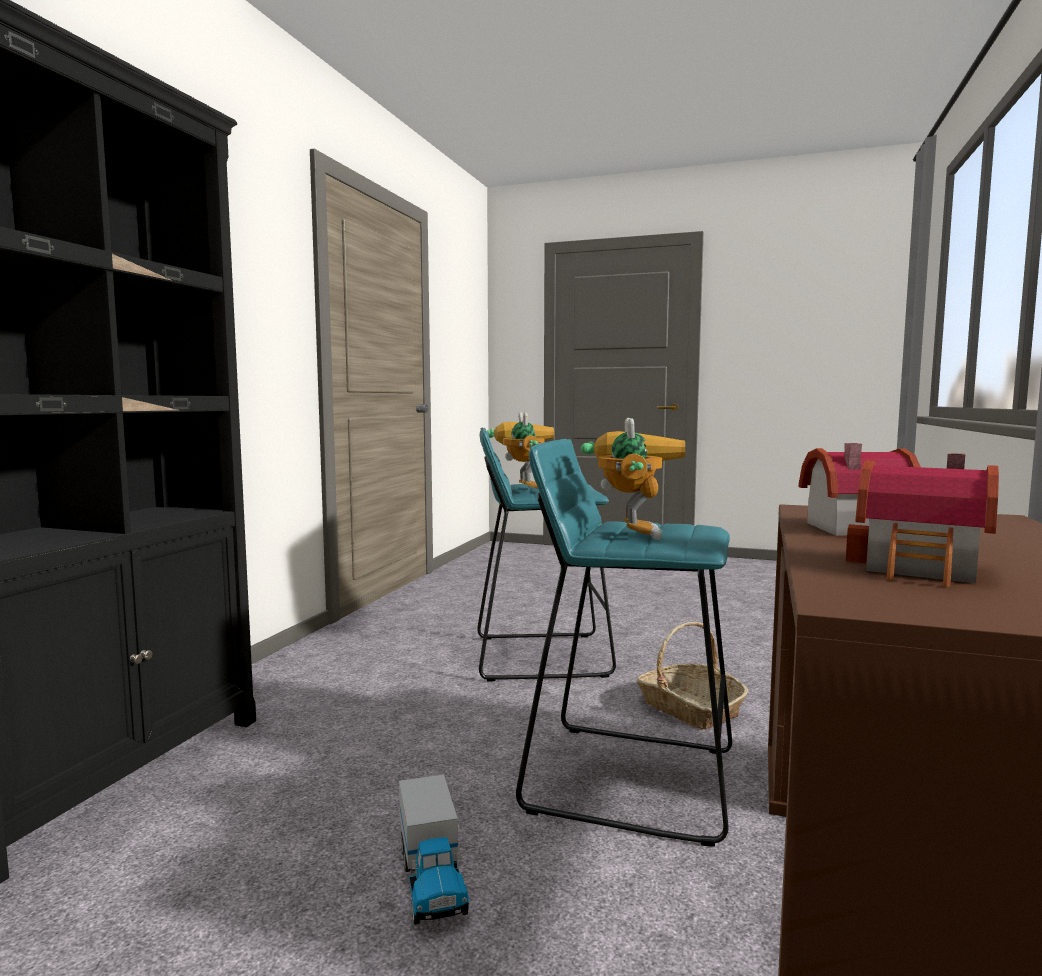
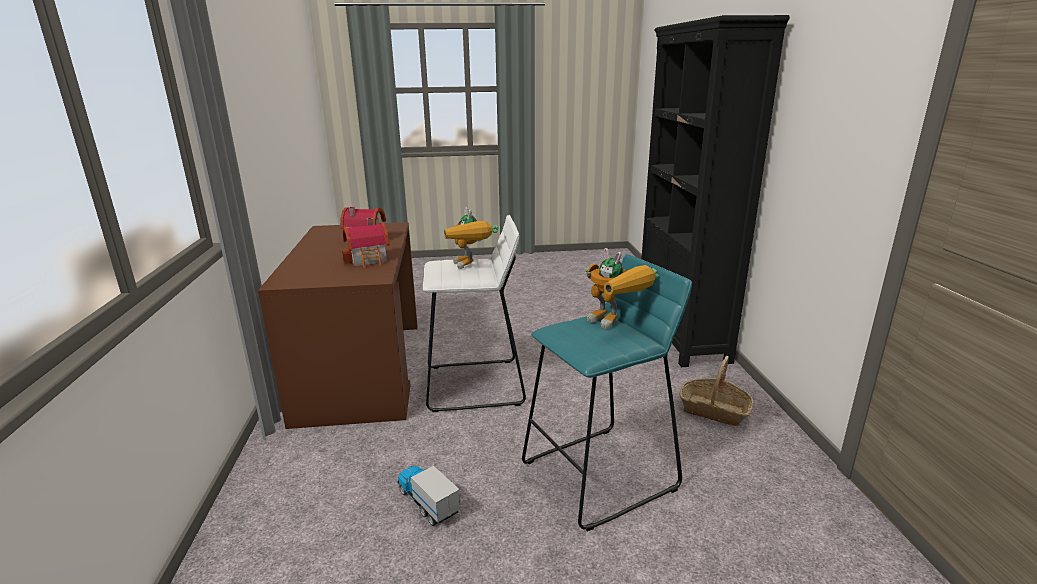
camera: 155 degrees right, 15 degrees up
toy truck [399,775,469,925] -> toy truck moved to [398,466,461,526]
turquoise stool [516,439,732,847] -> white stool [423,215,526,412]
basket [637,622,749,730] -> basket moved to [679,356,753,426]

